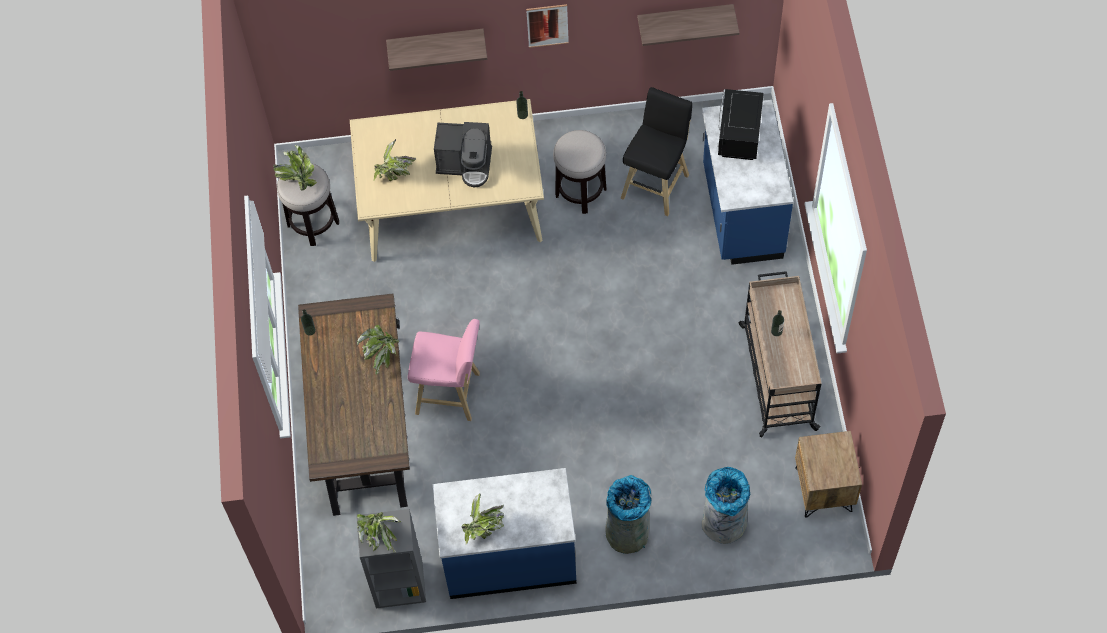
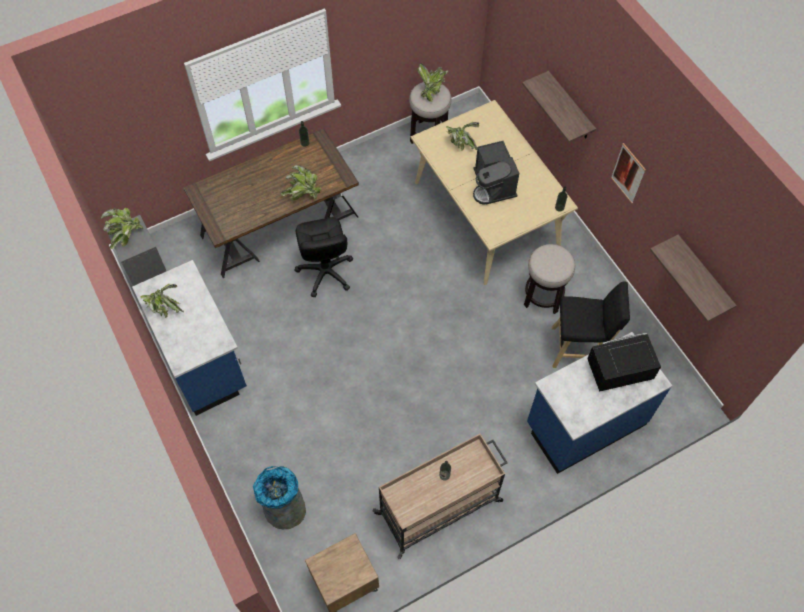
camera: 65 degrees right, 0 degrees up
pink stool [408,319,480,421] -> black office chair [294,217,353,298]
grey trash can [606,475,651,554] -> none

